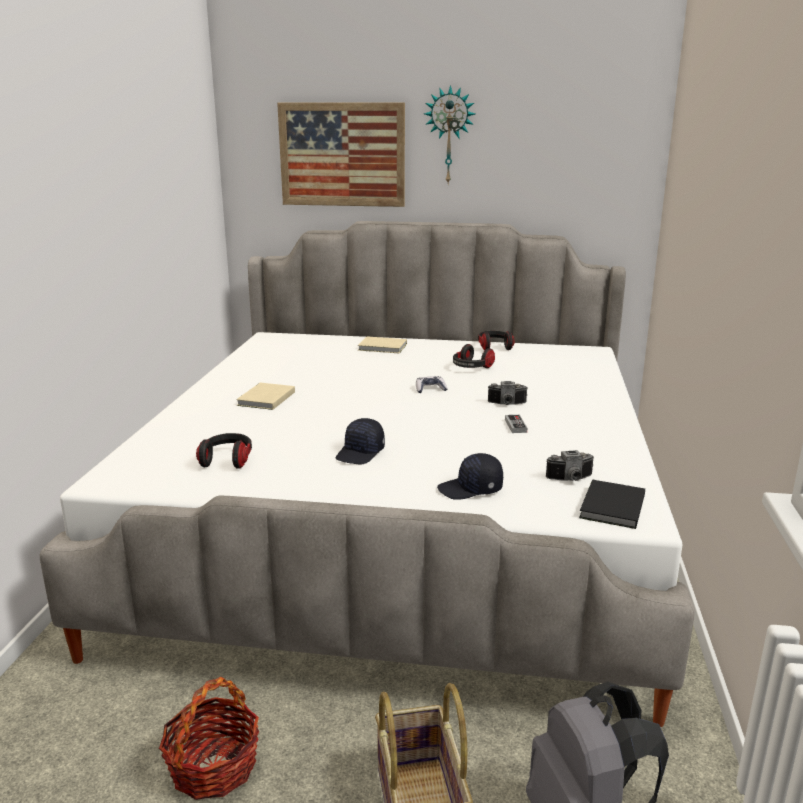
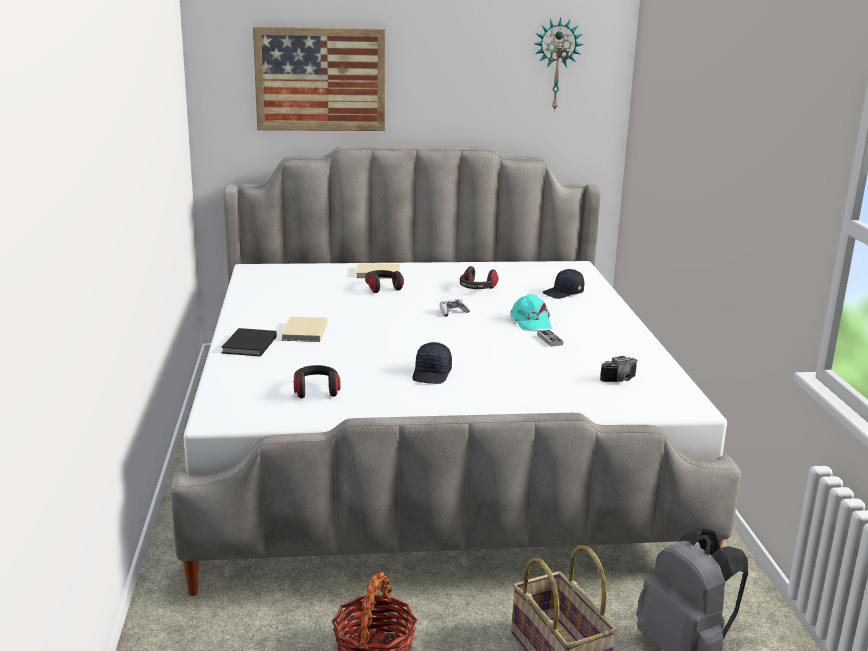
camera: 15 degrees left, 0 degrees up
wall clock [424,85,475,183] -> wall clock moved to [534,17,584,112]
black cap [437,453,503,500] -> black cap moved to [543,269,584,299]
headphones [478,331,515,351] -> headphones moved to [365,270,404,293]
camera [487,381,528,405] -> turquoise cap [510,294,551,330]
black book [579,480,645,529] -> black book moved to [221,328,277,356]

